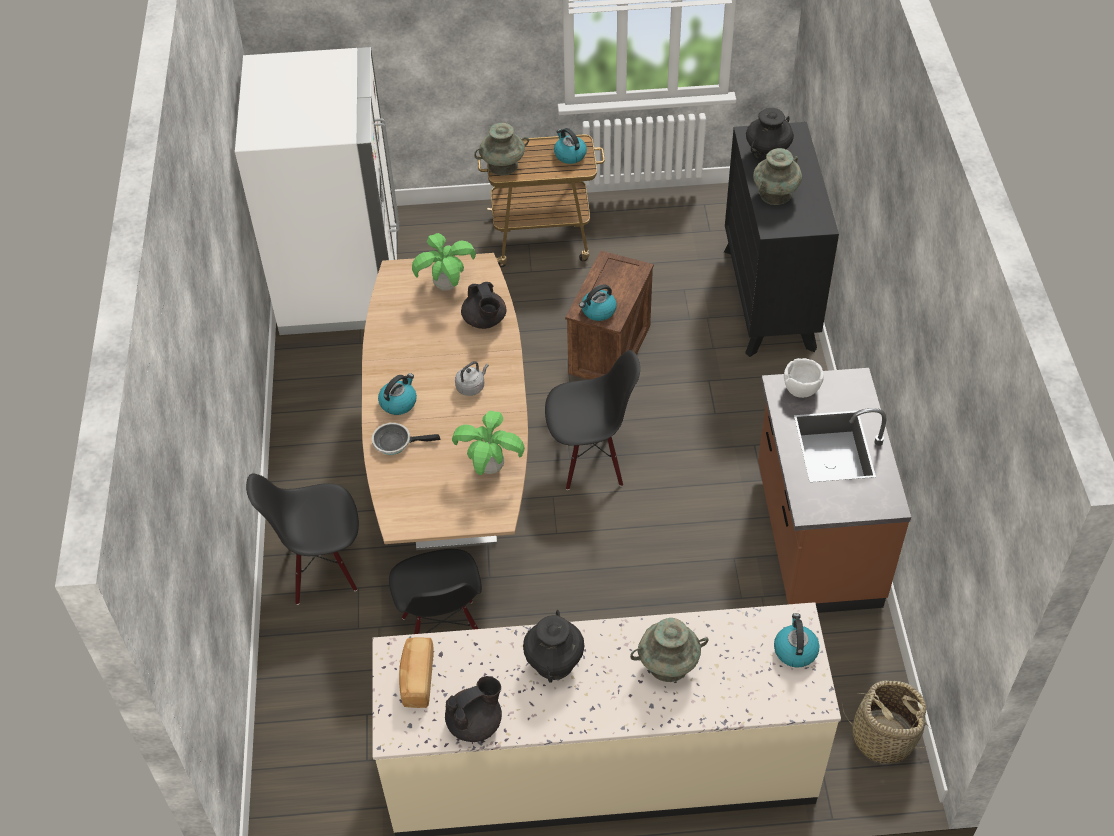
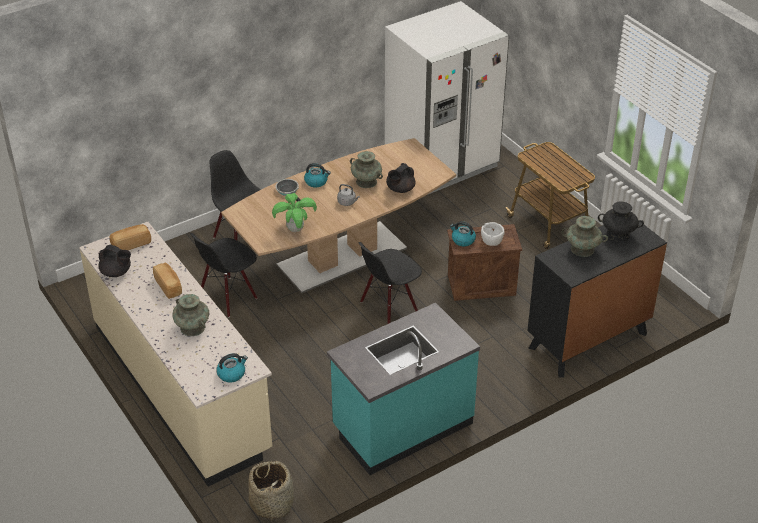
camera: 60 degrees right, 10 degrees down
potted plant [412,233,476,291] -> none
turquoise vase [474,123,529,175] -> turquoise vase moved to [350,151,383,188]
black vase [523,610,584,683] -> bread [153,263,182,299]
black chair [545,350,640,490] -> black chair turned 90 degrees clockwise [358,242,422,324]
kettle [554,128,587,164] -> none
brown counter [758,368,911,613] -> turquoise counter [327,303,480,475]
white bowl [784,358,824,398] -> white bowl moved to [481,222,505,246]

